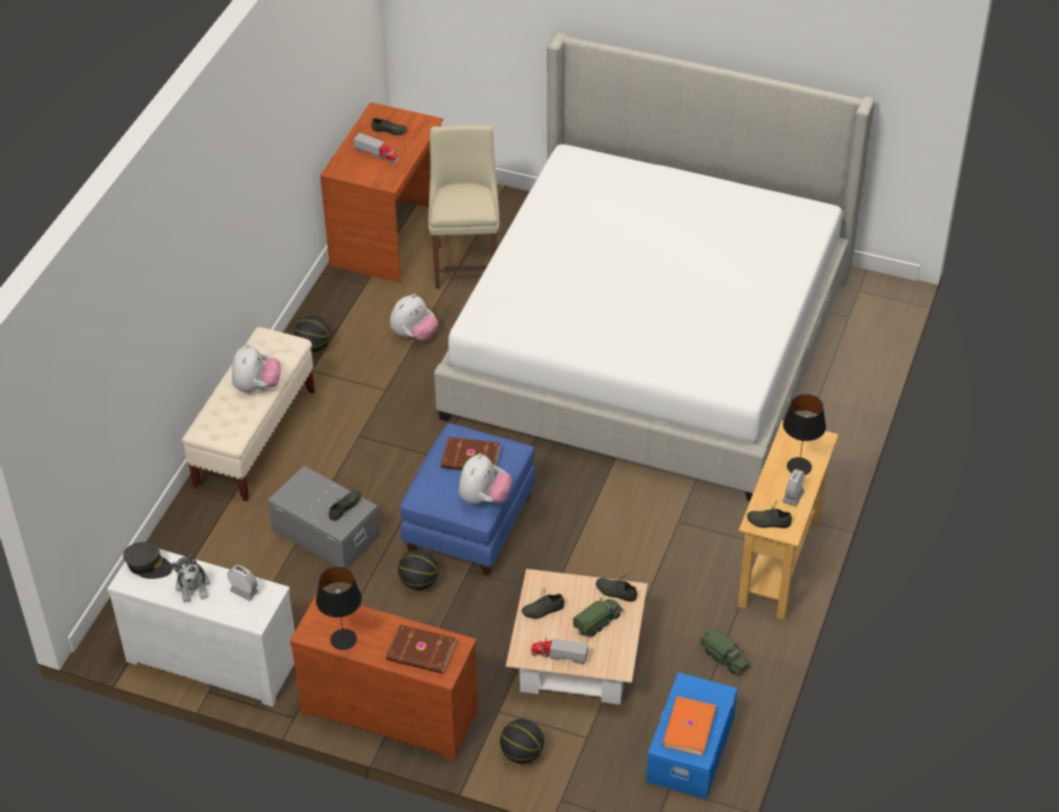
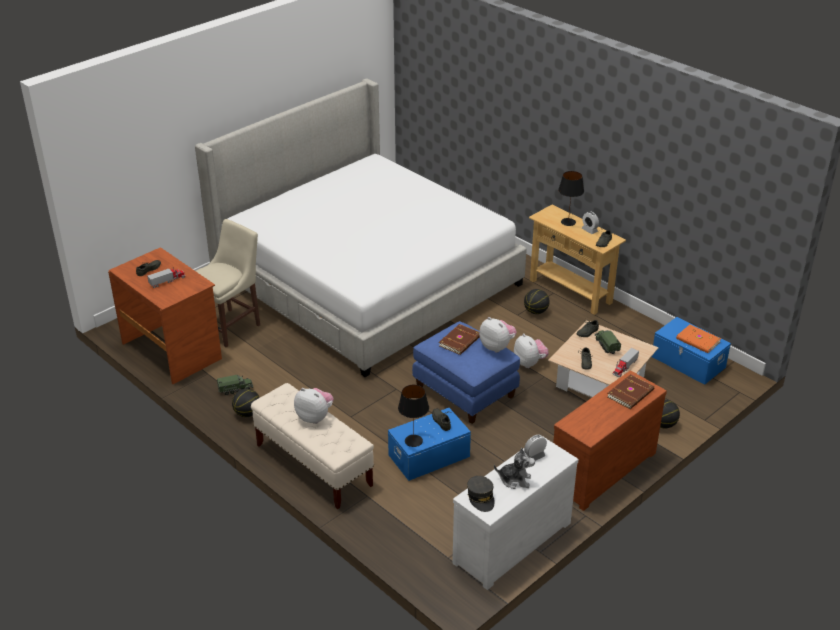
camera: 65 degrees left, 10 degrees down
grey cap [123,542,173,579] -> grey cap turned 120 degrees clockwise [467,476,495,512]
grey storage box [268,466,380,569] -> blue storage box [388,408,471,481]
black table lamp [316,567,362,650] -> black table lamp moved to [398,385,429,447]
plush toy [390,294,438,341] -> plush toy moved to [514,334,549,368]
basketball [398,549,439,590] -> basketball moved to [524,289,549,314]
beige chair [428,125,499,289] -> beige chair turned 105 degrees clockwise [196,219,260,347]
toy truck [701,626,751,676] -> toy truck moved to [217,375,253,395]

